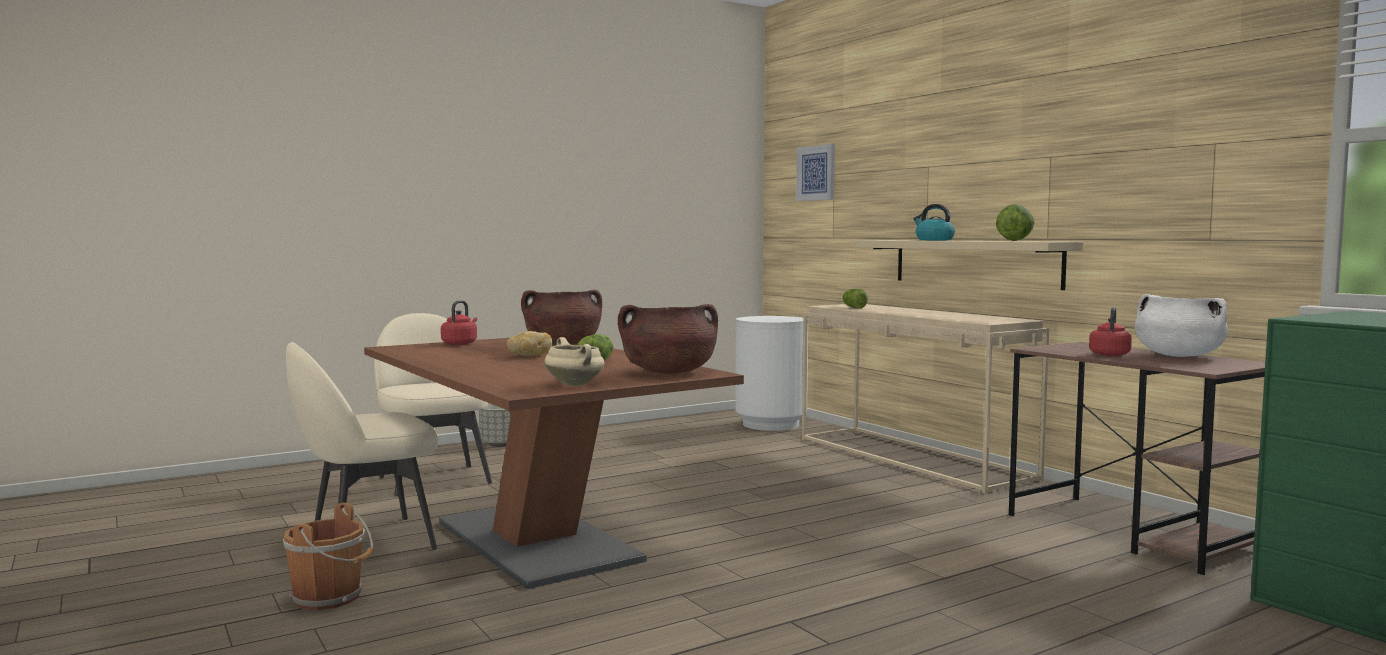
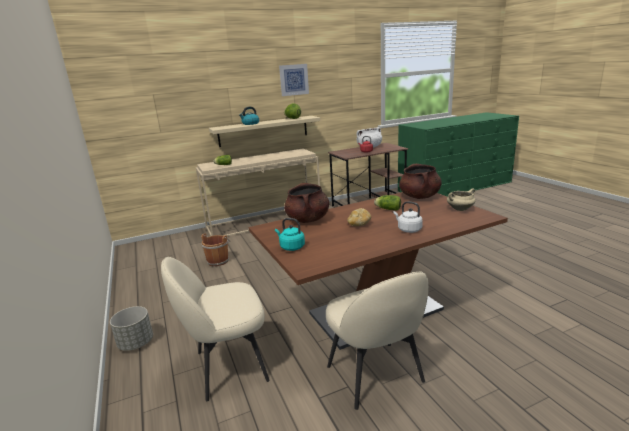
camera: 80 degrees left, 15 degrees up
brown bucket [283,503,374,610] -> brown bucket moved to [201,234,230,266]
red kettle [441,300,477,345] -> turquoise kettle [275,218,305,251]
white trash can [735,316,808,431] -> none
picture [796,144,835,201] -> picture moved to [279,64,309,96]
none -> white kettle [394,201,423,233]

